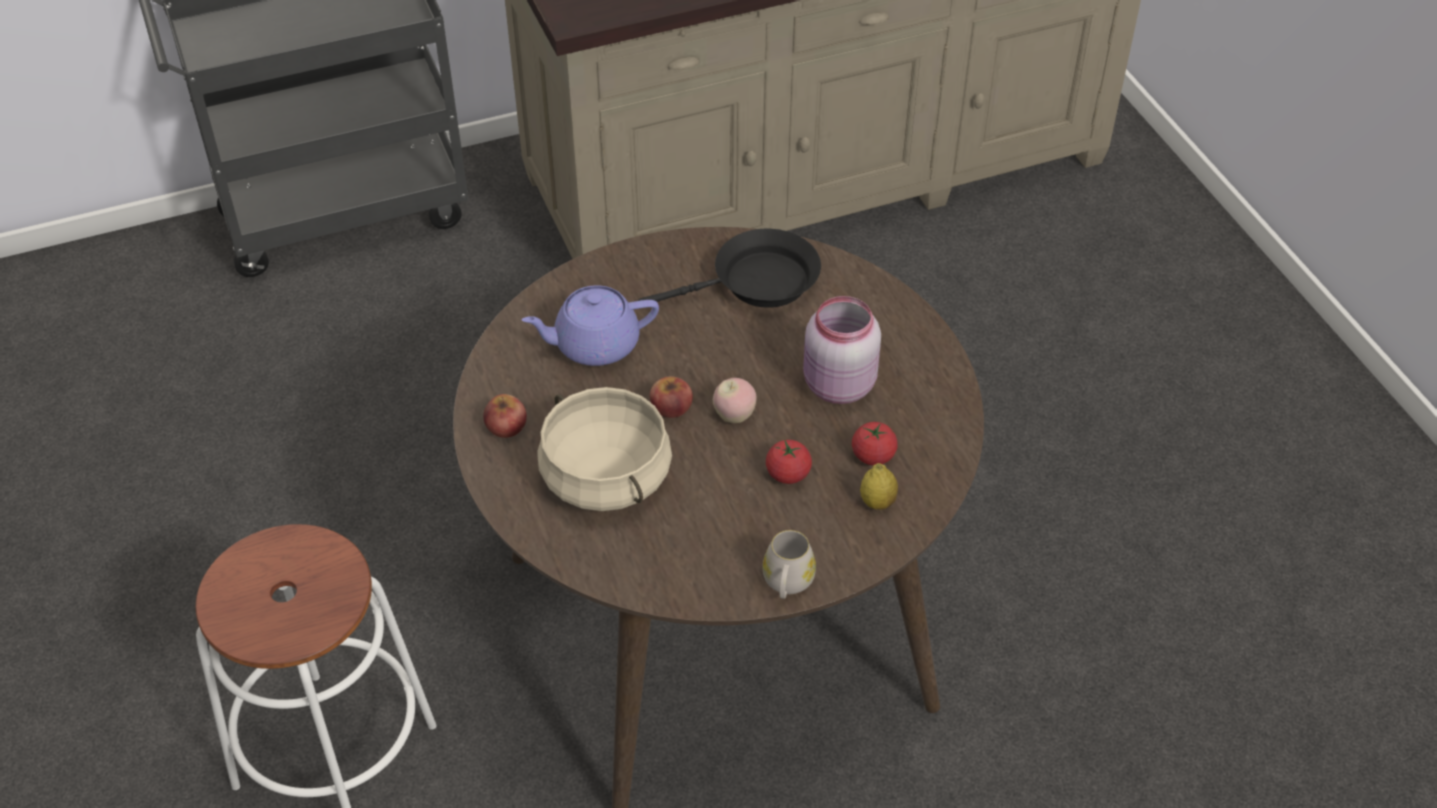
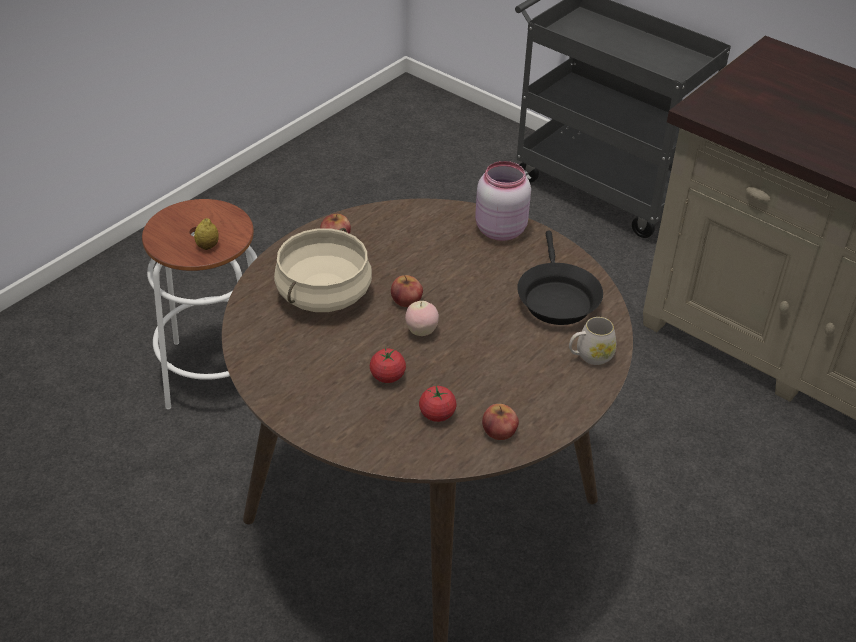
camera: 60 degrees right, 5 degrees down
purple teapot [522,285,659,366] -> none
black frying pan [638,229,821,308] -> black frying pan turned 45 degrees clockwise [517,231,603,325]
white mug [762,530,816,599] -> white mug moved to [569,317,616,365]
pink jar [803,296,881,404] -> pink jar moved to [475,161,531,241]
lemon [860,463,898,510] -> lemon moved to [194,218,219,250]
none -> apple [482,404,519,440]

